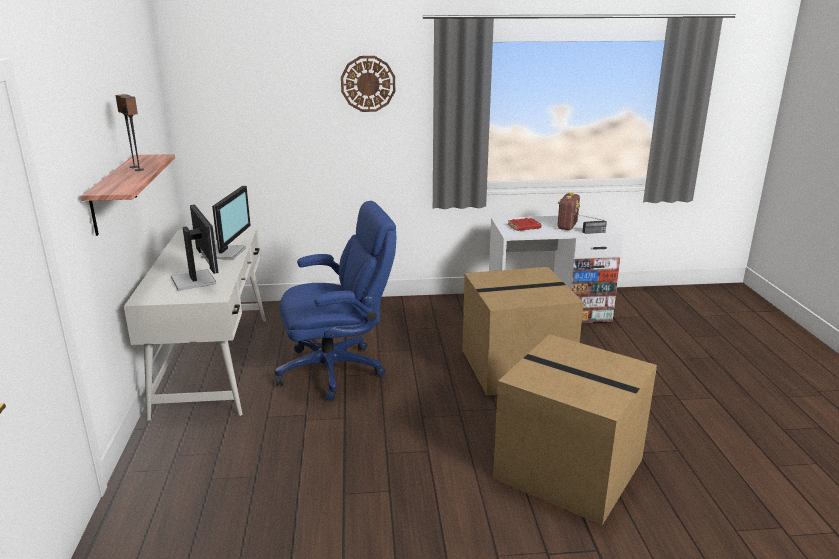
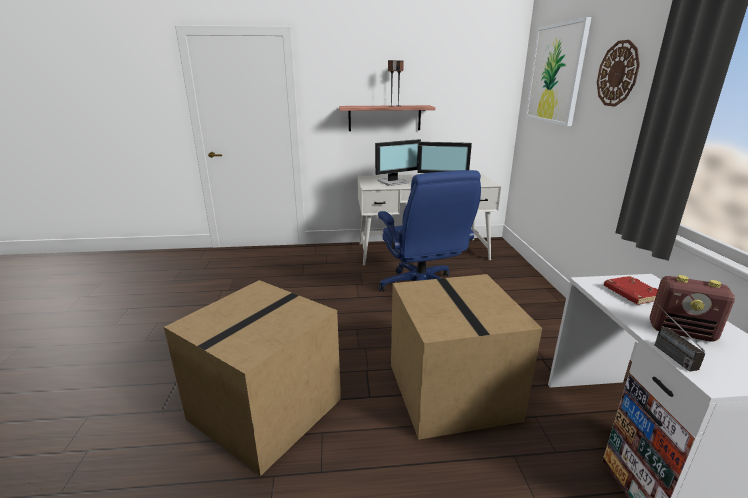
camera: 90 degrees right, 0 degrees up
none -> picture [526,17,591,126]

